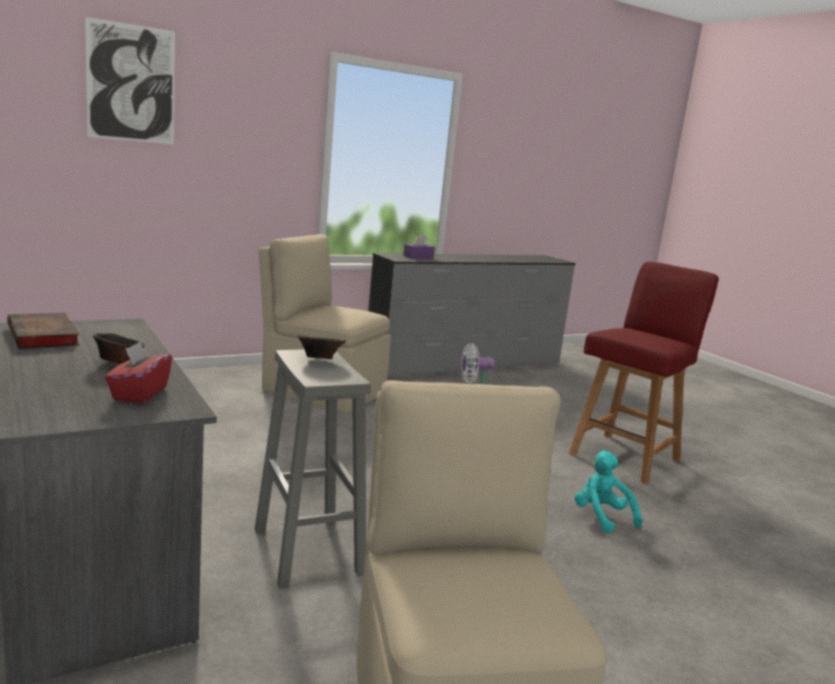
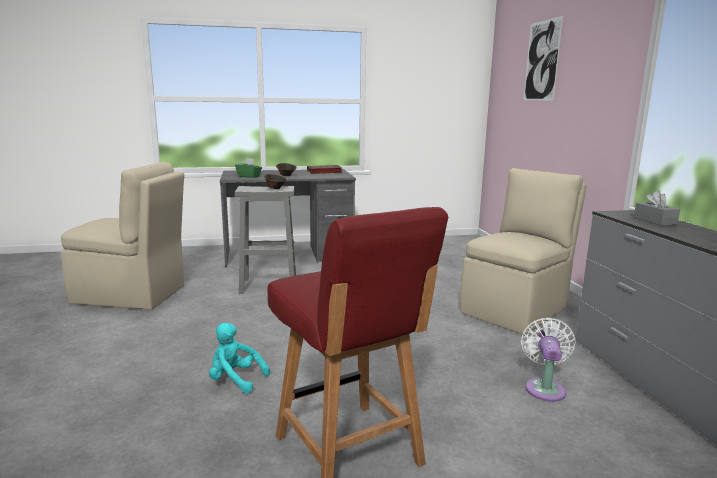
camera: 110 degrees right, 0 degrees up
red tissue box [105,341,172,404] -> green tissue box [235,158,262,178]
purple tissue box [403,234,435,258] -> grey tissue box [634,190,680,226]
turquoise plush toy [575,451,642,534] -> turquoise plush toy turned 150 degrees counterclockwise [209,323,270,393]

